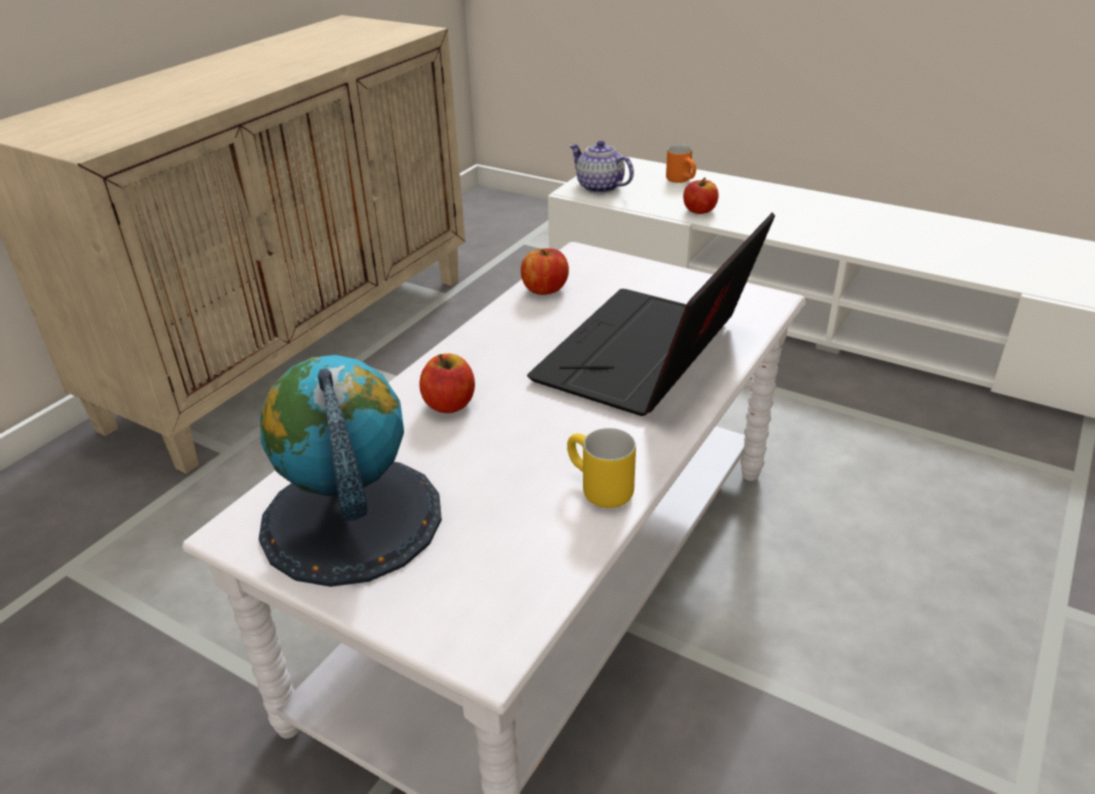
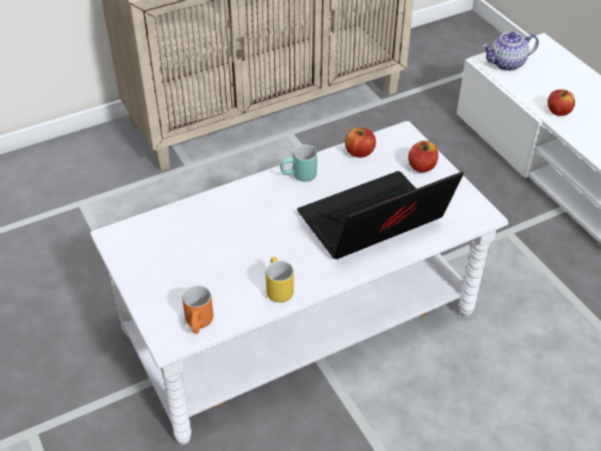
camera: 30 degrees right, 10 degrees up
globe [259,355,442,587] -> none
apple [420,353,475,413] -> apple moved to [408,141,438,173]
teapot [569,140,634,194] -> teapot turned 90 degrees counterclockwise [483,32,539,71]
orange mug [666,145,696,183] -> orange mug moved to [182,285,213,334]
none -> turquoise mug [280,144,317,182]

